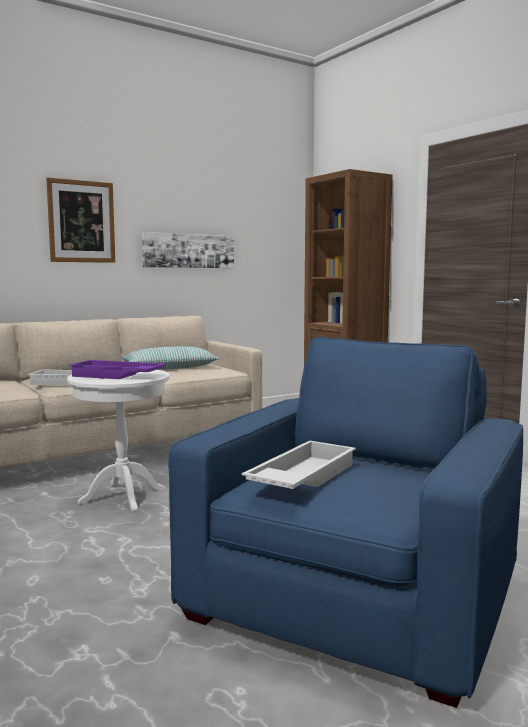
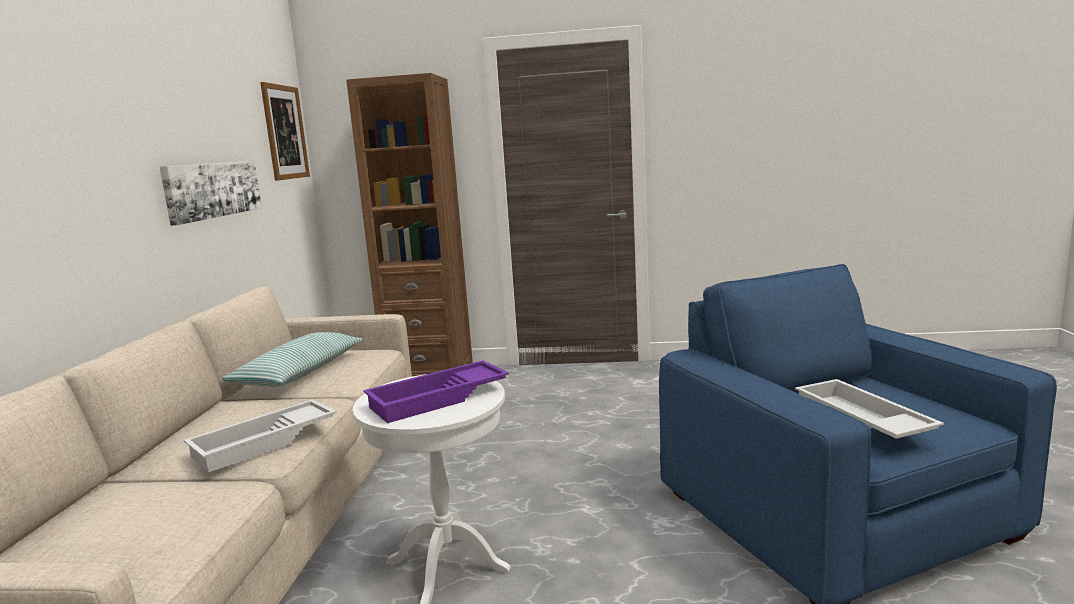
camera: 50 degrees left, 5 degrees up
picture [46,177,115,263] -> picture moved to [260,82,310,181]

